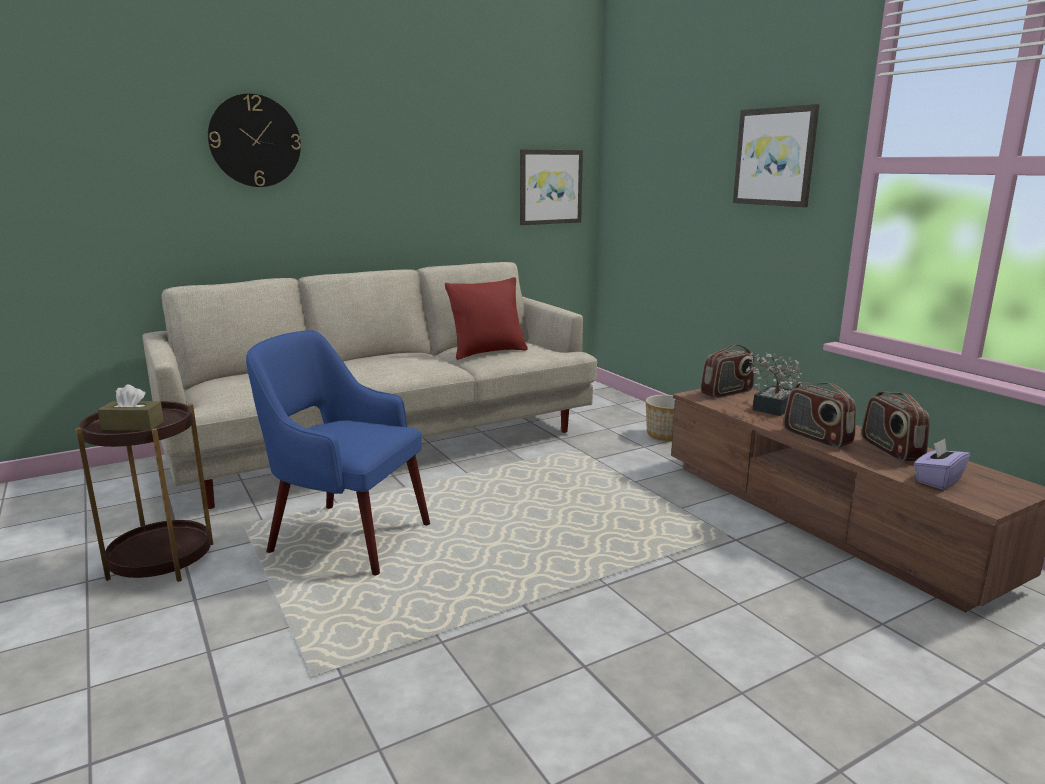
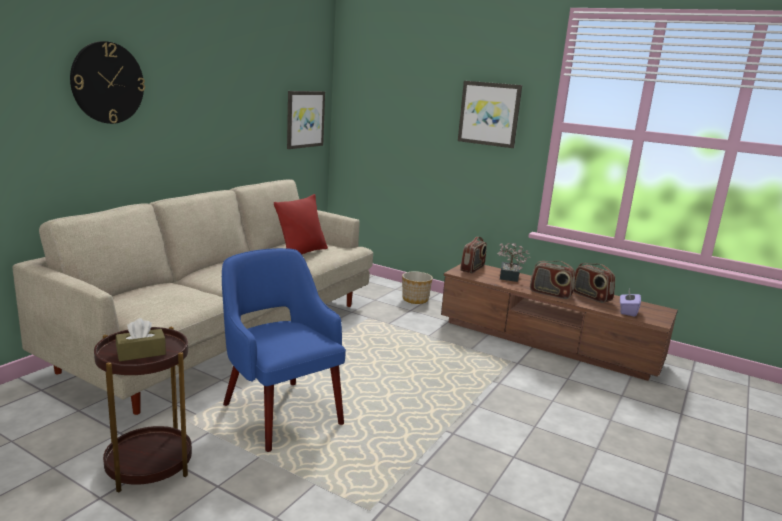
camera: 30 degrees left, 0 degrees up
blue armchair [246,330,430,575] -> blue armchair turned 60 degrees clockwise [222,248,346,452]

